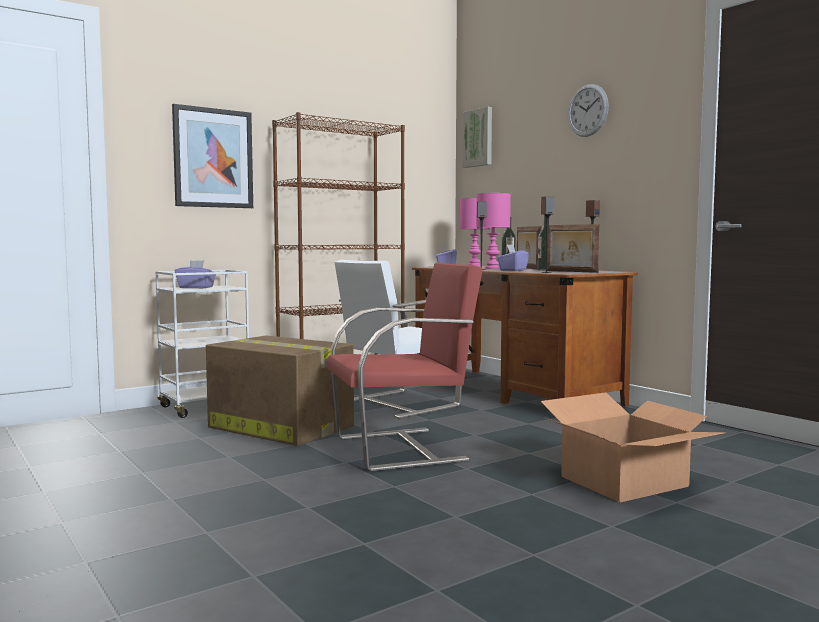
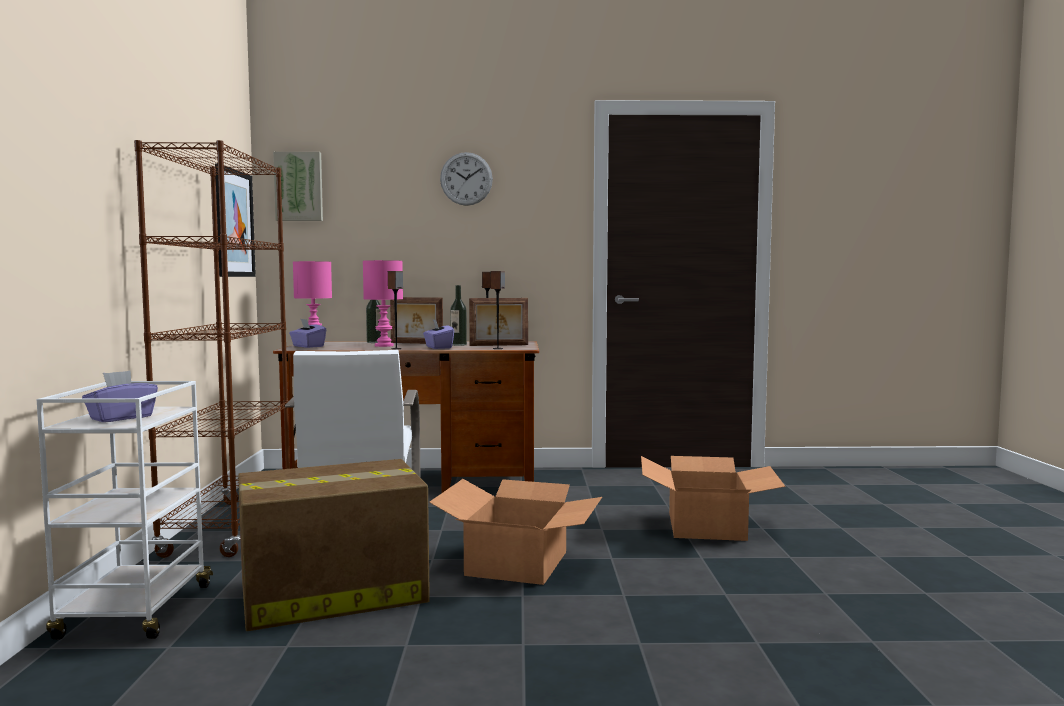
camera: 55 degrees left, 0 degrees up
picture [172,104,253,208] -> picture moved to [215,164,256,277]
red chair [326,262,483,472] -> cardboard box [429,479,602,585]

